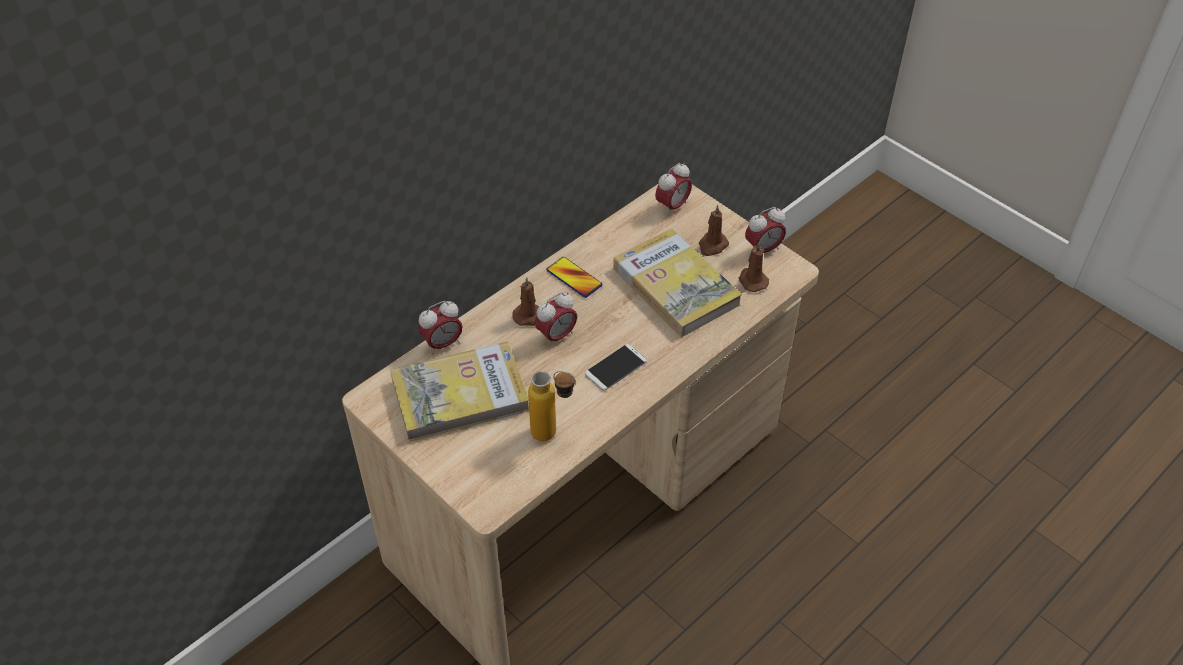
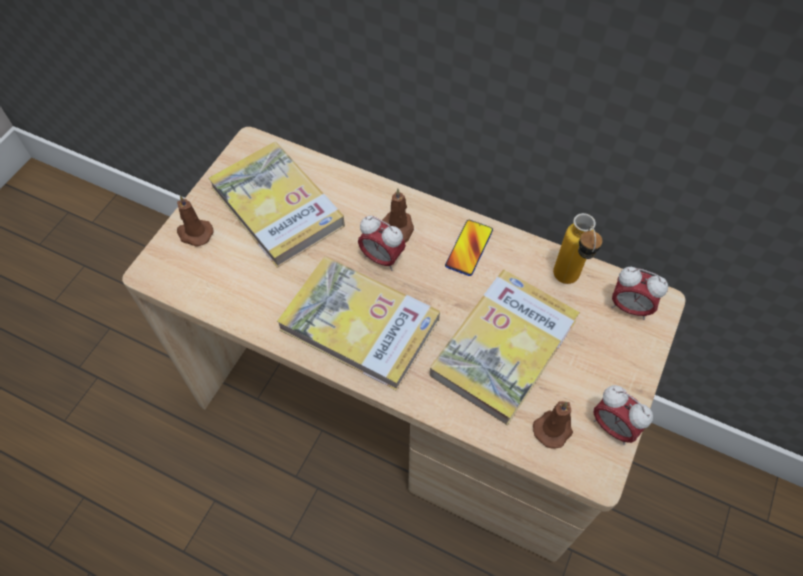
camera: 70 degrees right, 10 degrees up
alarm clock [418,301,463,354] -> none
bottle [528,371,576,441] -> bottle moved to [553,213,603,284]
phone [585,344,647,391] -> book [277,256,440,391]
brown candle [699,205,729,256] -> brown candle moved to [177,195,214,247]

